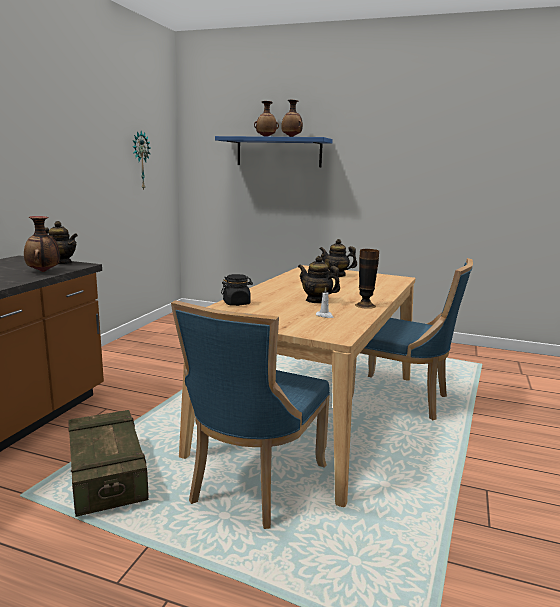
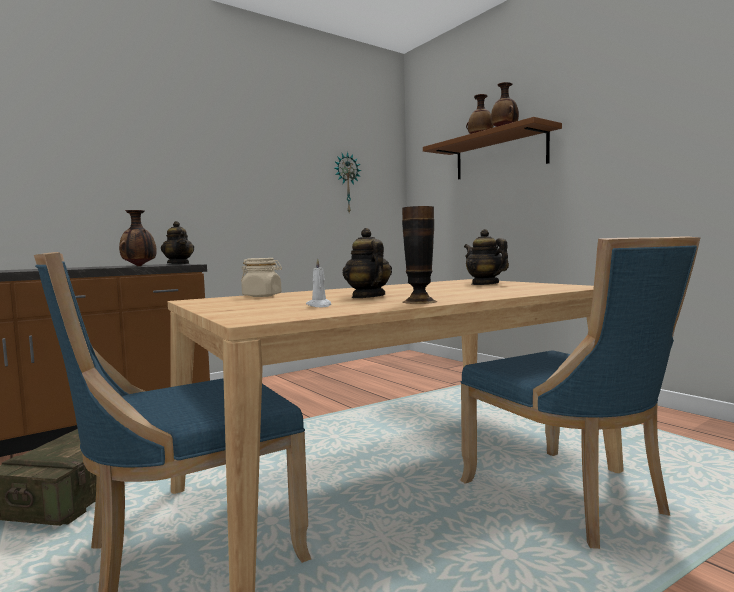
camera: 35 degrees right, 10 degrees down
blue shelf [215,136,333,167] -> brown shelf [423,117,562,179]
black jar [221,274,253,306] -> beige jar [241,258,282,297]

